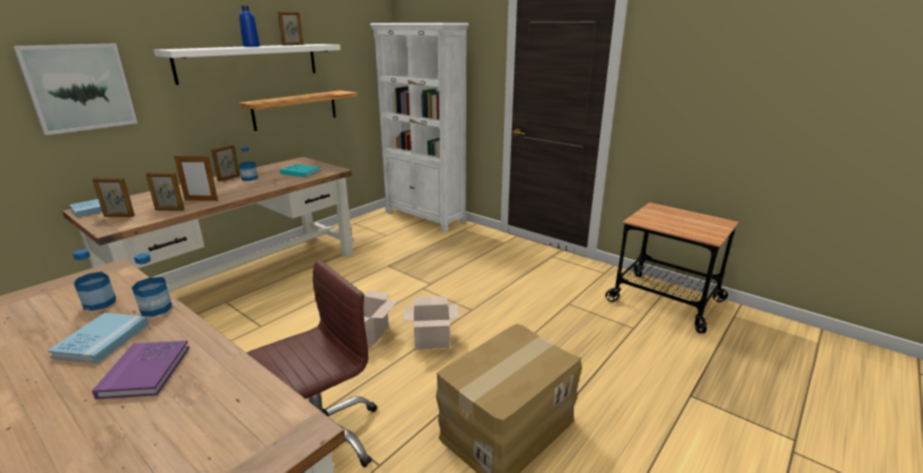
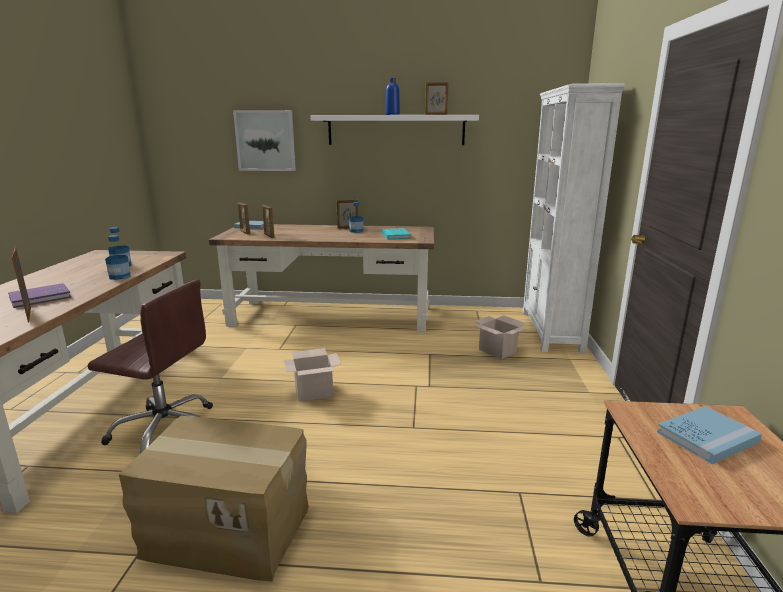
camera: 55 degrees right, 5 degrees down
blue book [47,313,149,364] -> blue book moved to [657,406,762,464]
picture frame [174,154,218,201] -> picture frame moved to [12,247,31,322]
shelf [239,90,358,131] -> none
cardboard box [404,296,459,349] -> cardboard box moved to [473,315,526,359]

